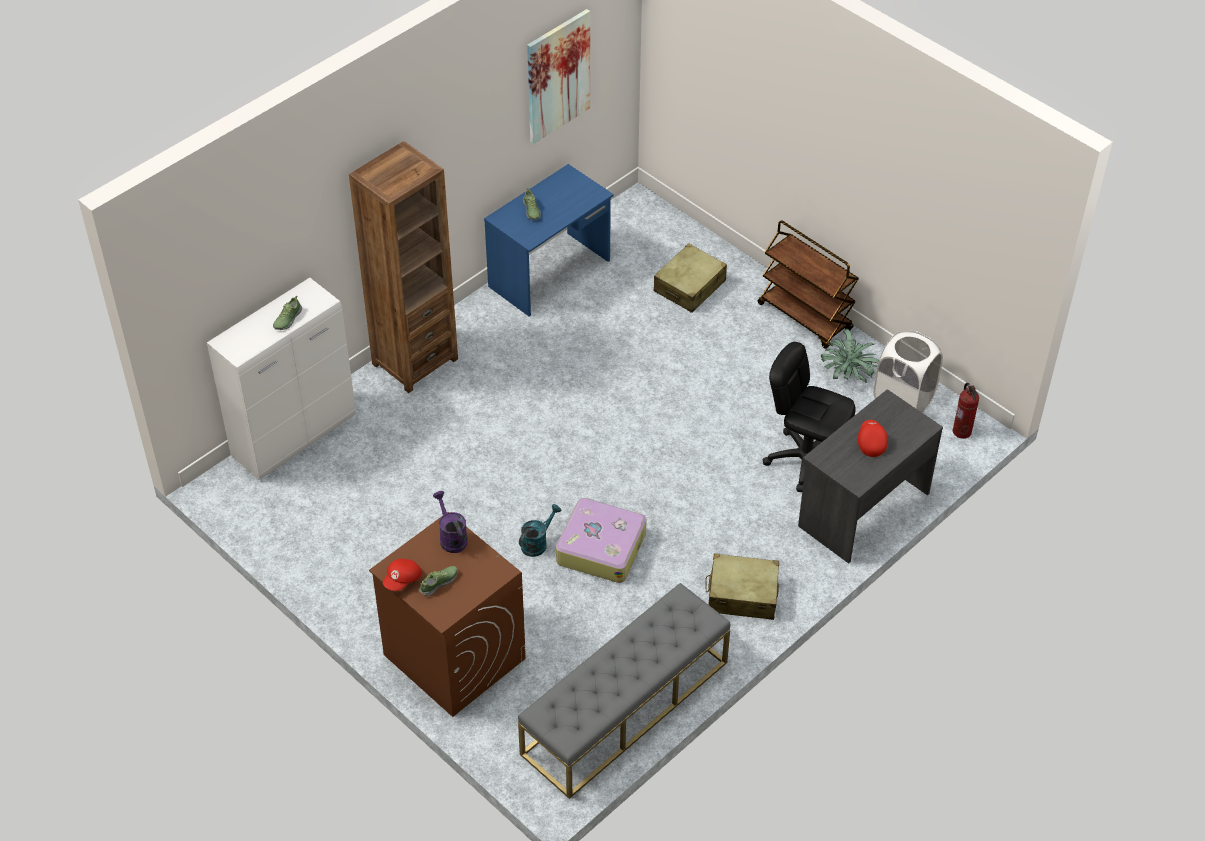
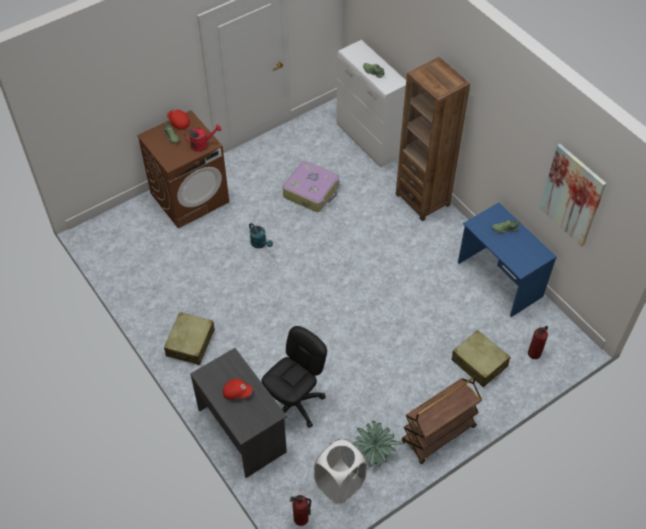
camera: 100 degrees right, 5 degrees up
purple watering can [433,491,468,553] -> red watering can [184,125,221,152]
grey bench [518,583,731,799] -> none
suitcase [556,497,647,583] -> suitcase moved to [283,161,339,212]
none -> fire extinguisher [528,326,548,359]

